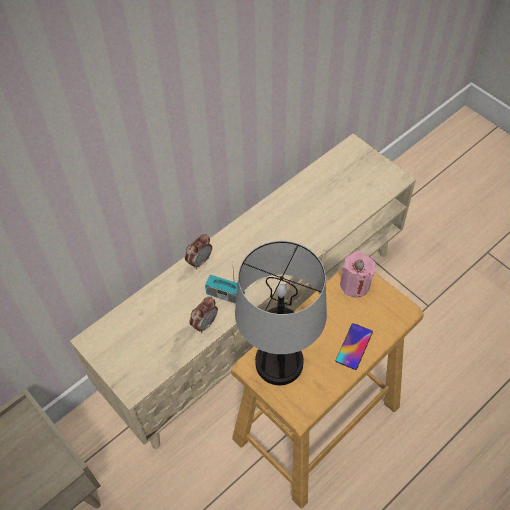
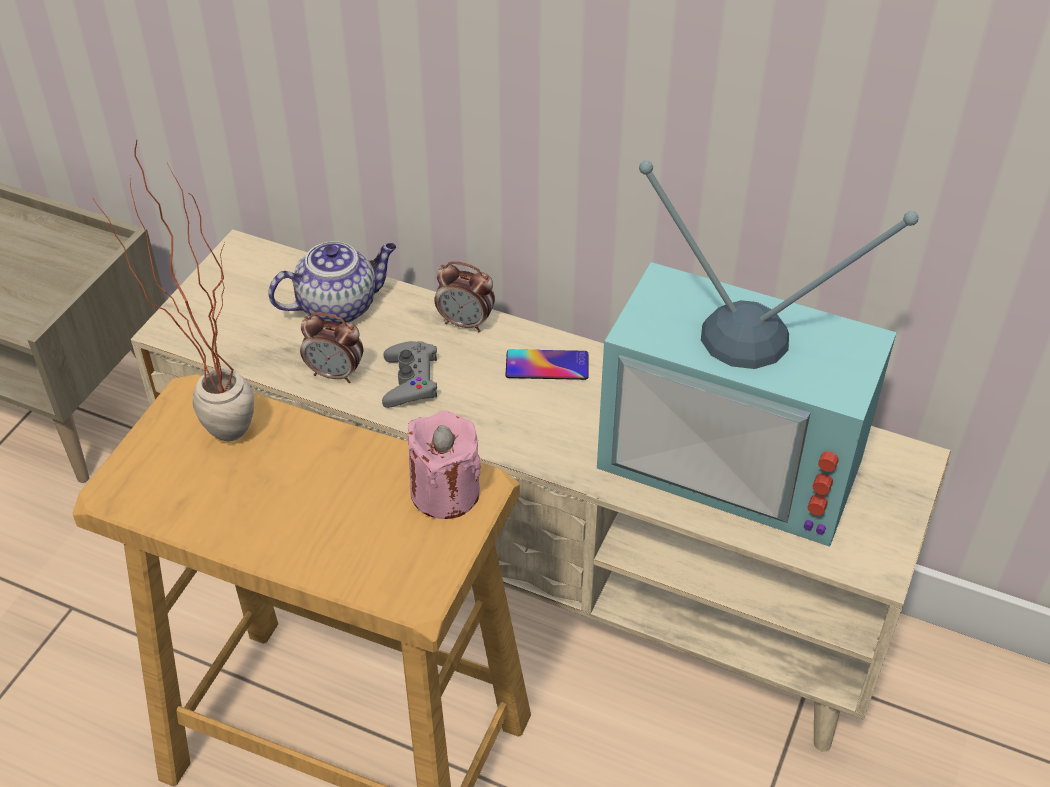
camera: 65 degrees right, 10 degrees down
radio [205,271,245,304] -> grey game controller [382,341,437,408]
table lamp [235,241,327,385] -> potted plant [92,139,254,441]
phone [336,323,373,370] -> phone moved to [506,349,589,380]
none -> teapot [268,241,396,324]
none -> television [597,160,919,547]

